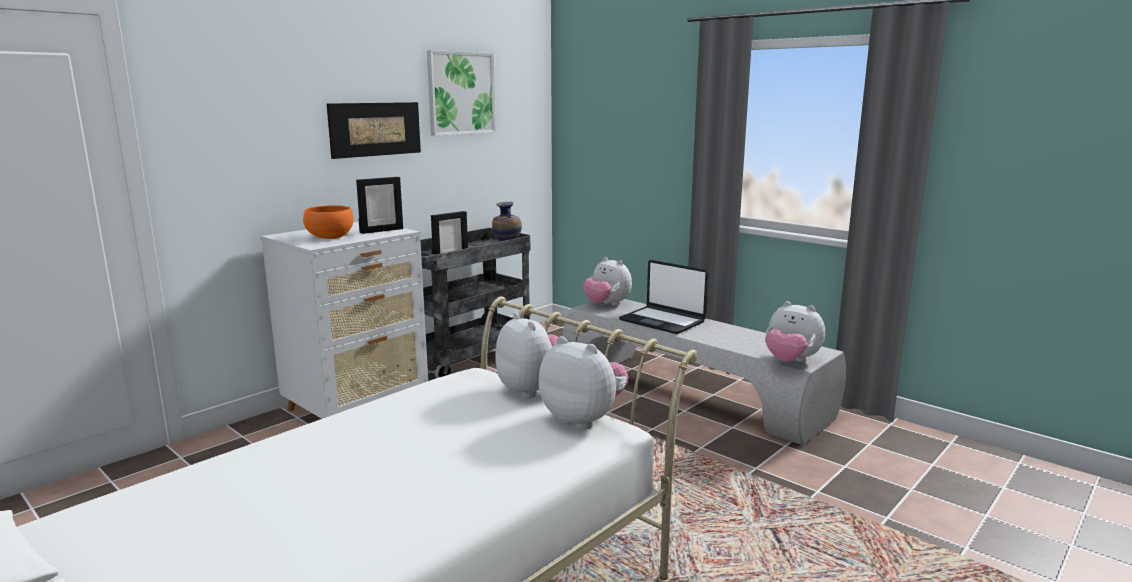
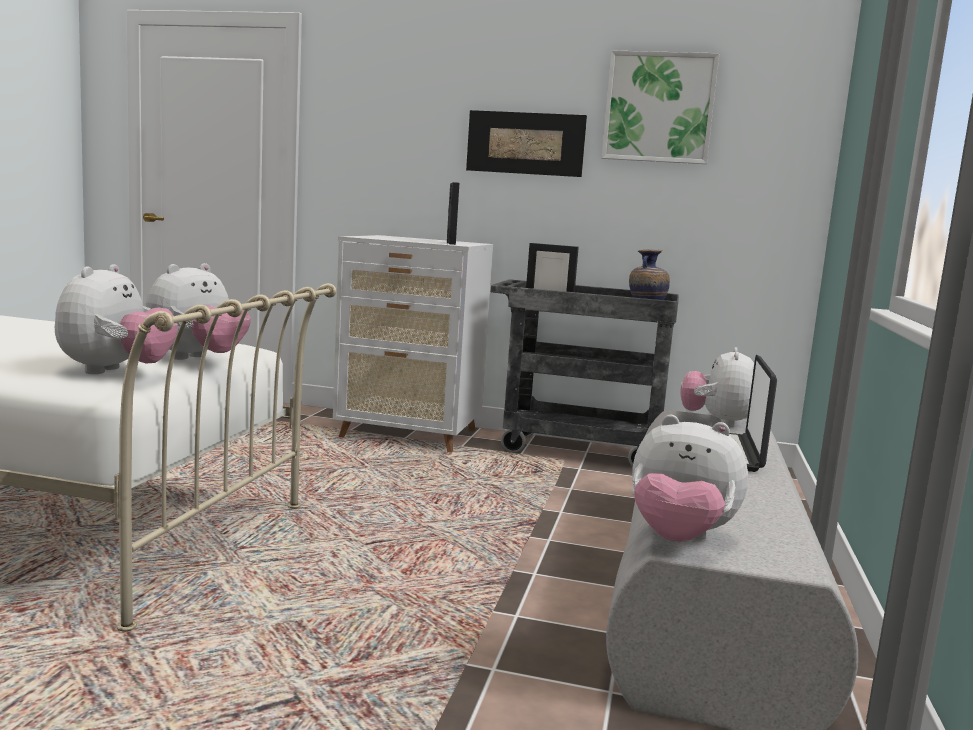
camera: 60 degrees right, 5 degrees down
orange bowl [303,205,354,239] -> none
picture frame [356,177,403,234] -> picture frame turned 120 degrees counterclockwise [447,182,459,245]
plush toy [765,301,825,362] -> plush toy turned 75 degrees counterclockwise [632,415,748,542]

